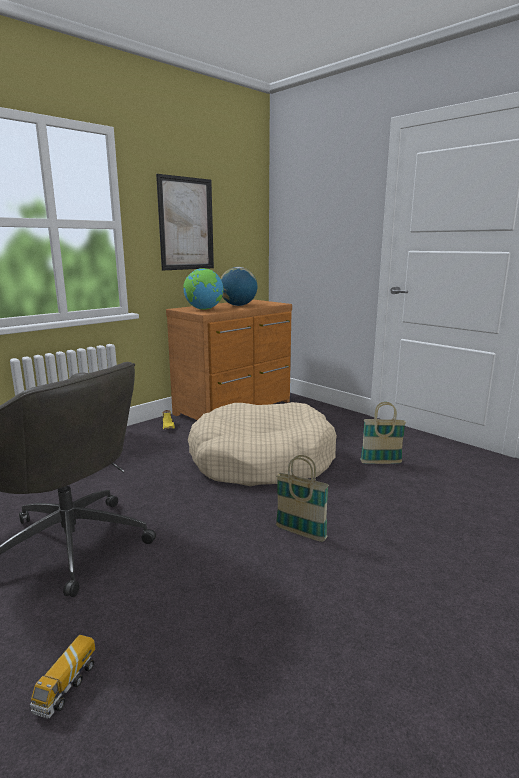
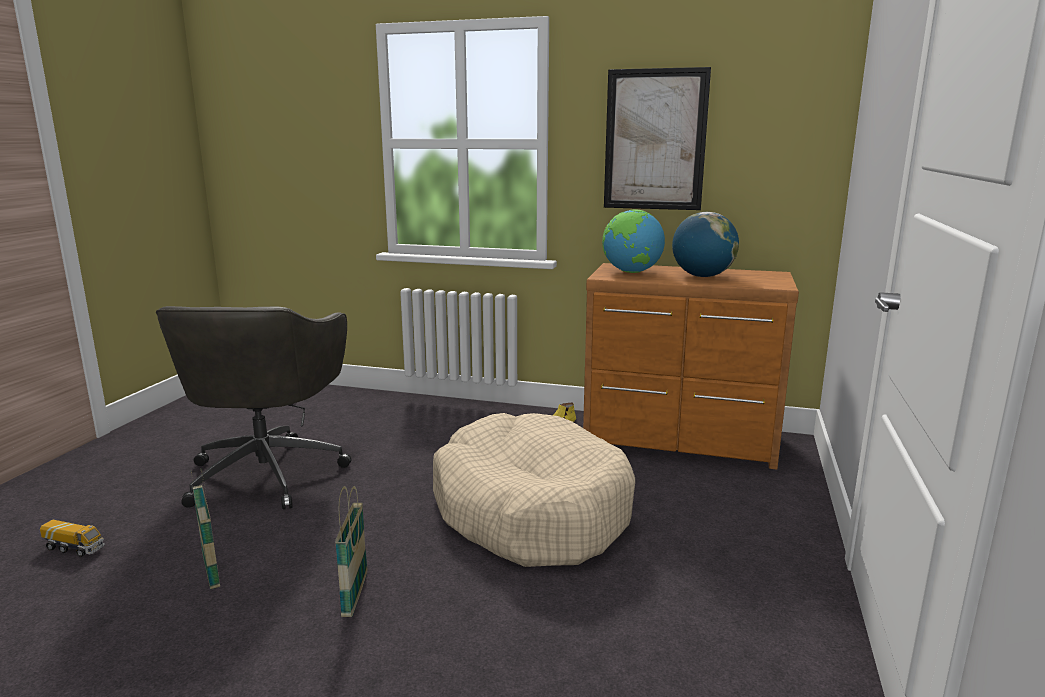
camera: 60 degrees right, 0 degrees up
toy truck [30,635,95,719] -> toy truck turned 150 degrees counterclockwise [40,520,105,557]
basket [360,402,406,464] -> basket moved to [191,470,220,589]

